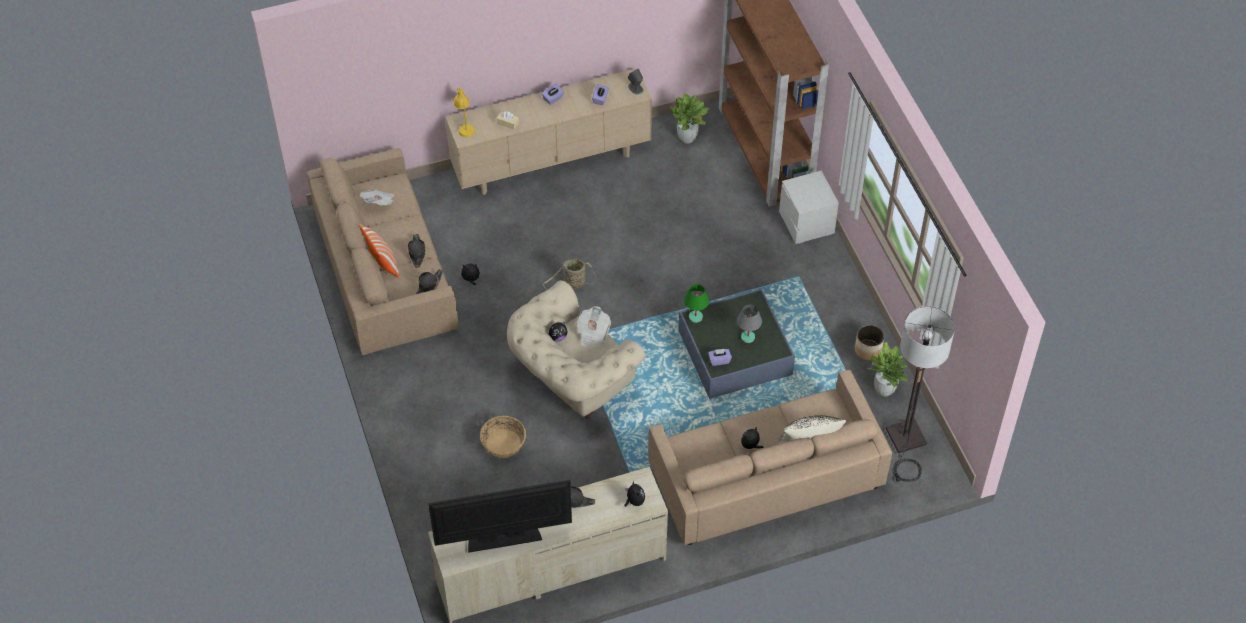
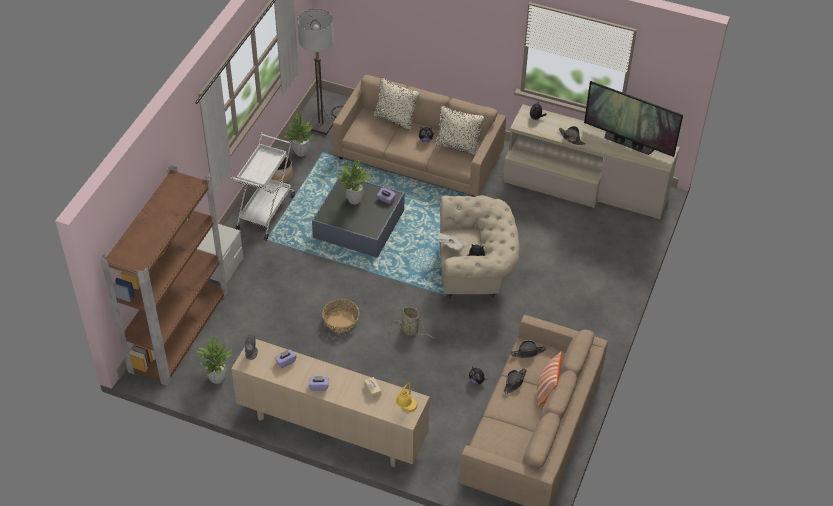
camera: 140 degrees left, 5 degrees down
newspaper [360,189,394,205] -> none
basket [480,416,526,458] -> basket moved to [322,299,360,333]
green table lamp [684,284,709,323] -> none
grey table lamp [737,305,762,343] -> potted plant [337,160,371,205]
none -> white cart [231,132,295,241]
none -> beige pillow [436,106,484,156]

